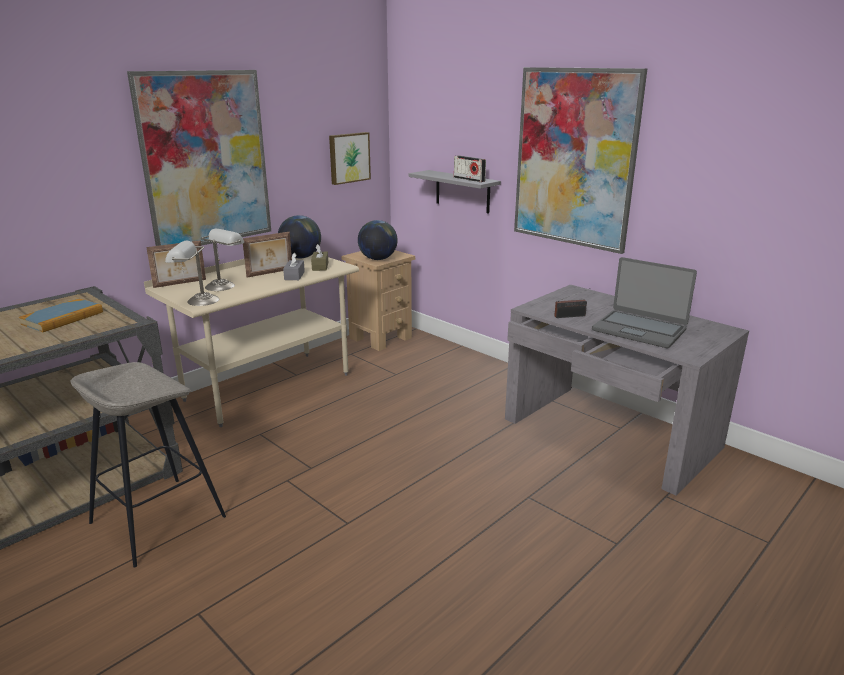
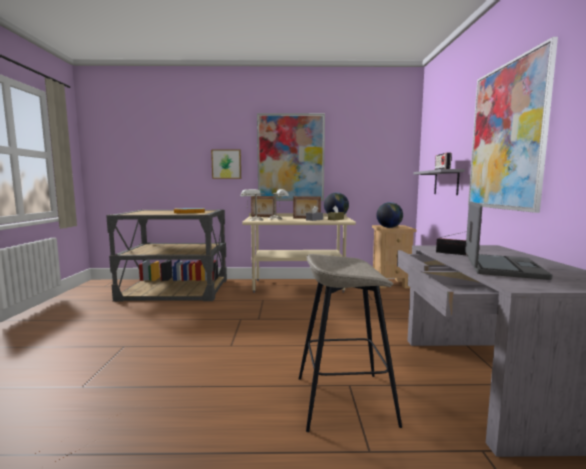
camera: 45 degrees right, 15 degrees down
grey stool [71,362,226,568] -> grey stool moved to [299,254,402,432]
picture [329,132,371,185] -> picture moved to [211,149,241,179]
laptop [592,257,697,348] -> laptop turned 150 degrees counterclockwise [465,202,552,280]

